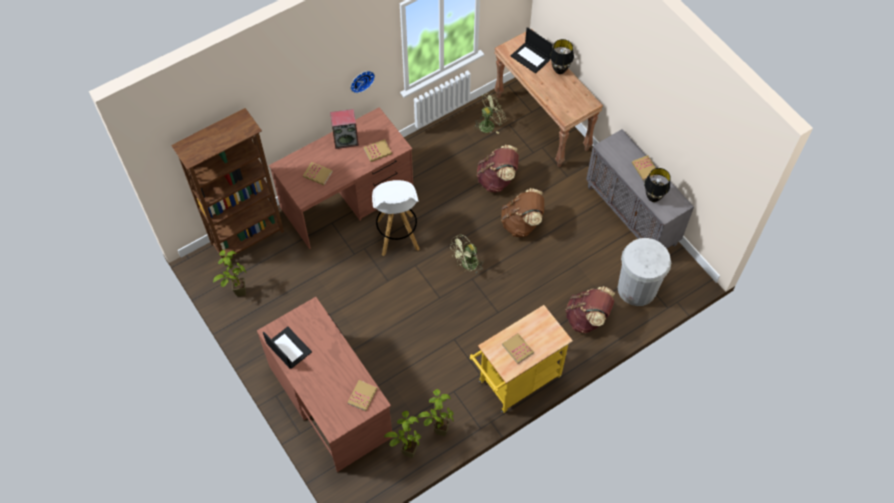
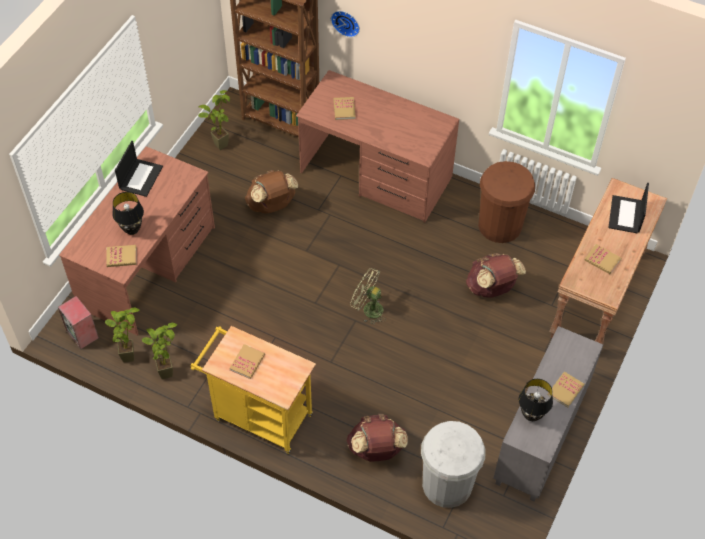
camera: 60 degrees right, 5 degrees down
speaker [330,109,359,149] -> speaker moved to [58,296,99,349]
wall clock [350,71,375,93] -> wall clock moved to [331,11,360,37]
book [363,139,392,162] -> book moved to [585,244,621,274]
white stool [372,180,420,256] -> none
green fan [474,92,506,134] -> none
brown backpack [501,188,544,237] -> brown backpack moved to [245,170,298,214]
black table lamp [550,39,574,74] -> black table lamp moved to [112,192,144,235]
none -> brown trash can [478,161,535,243]

